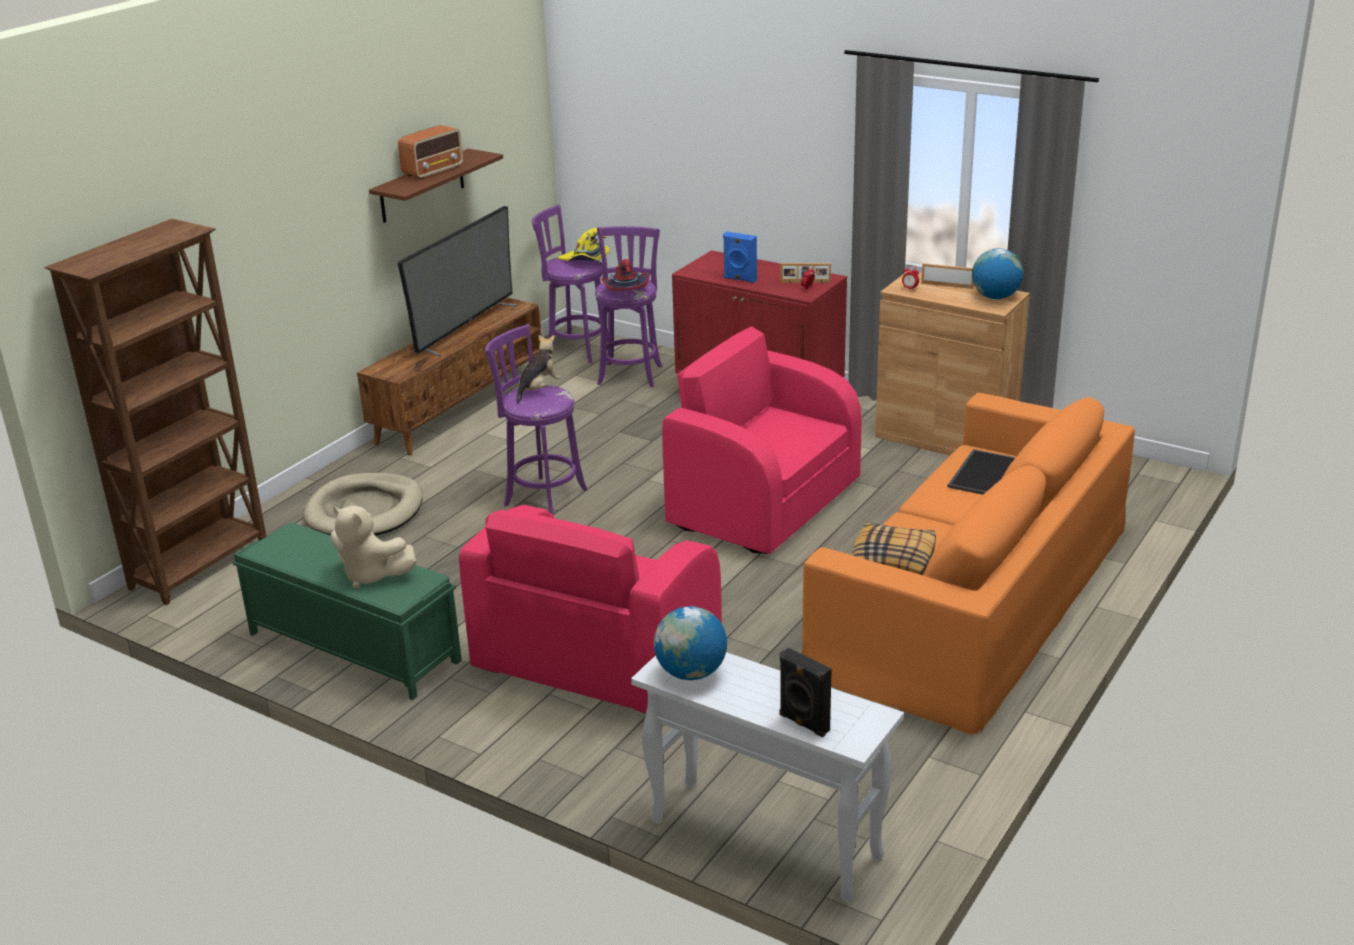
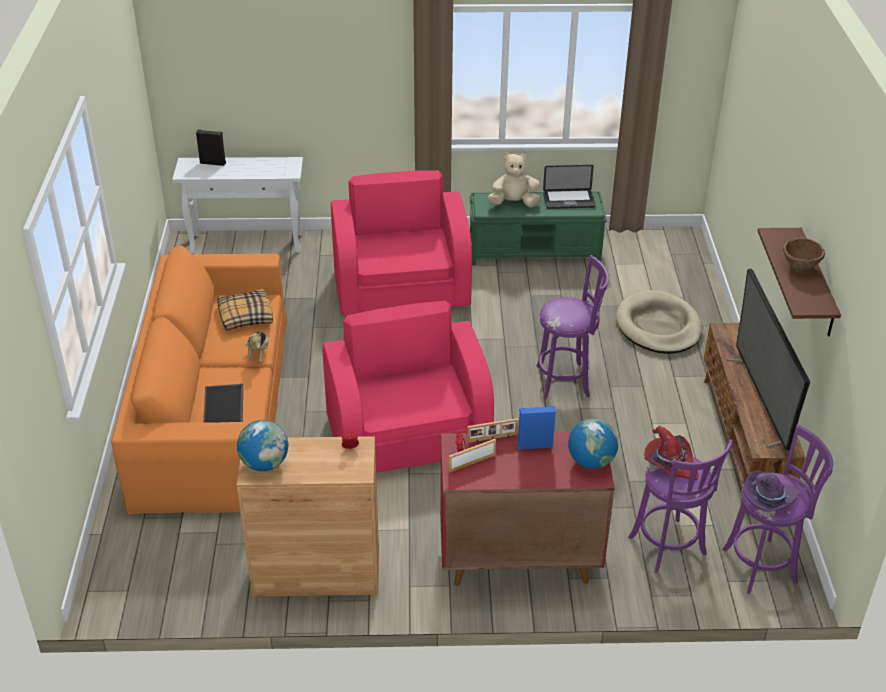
camera: 145 degrees right, 10 degrees up
brown bookcase [44,219,267,605] -> none
radio [398,125,463,180] -> brown bowl [783,238,825,272]
plush toy [516,335,561,403] -> plush toy moved to [245,331,269,362]
yellow hat [558,228,609,261] -> purple hat [743,471,800,512]
globe [654,606,727,680] -> globe moved to [568,419,618,469]
pink armchair [662,326,862,554] -> pink armchair turned 105 degrees counterclockwise [323,301,494,473]
picture frame [921,263,974,289] -> picture frame moved to [467,418,518,443]
none -> laptop [543,165,595,209]

